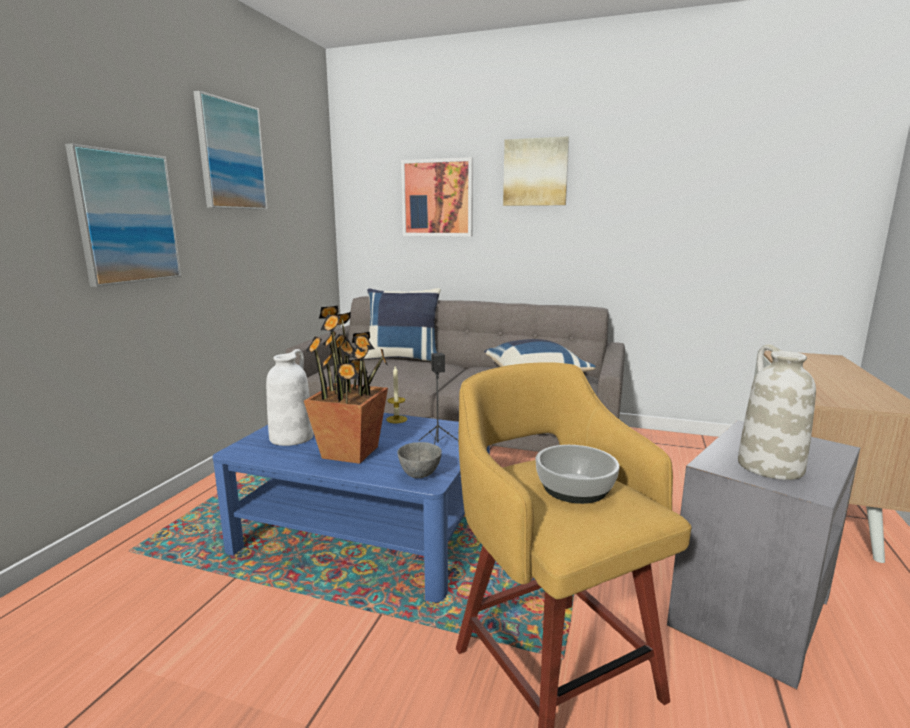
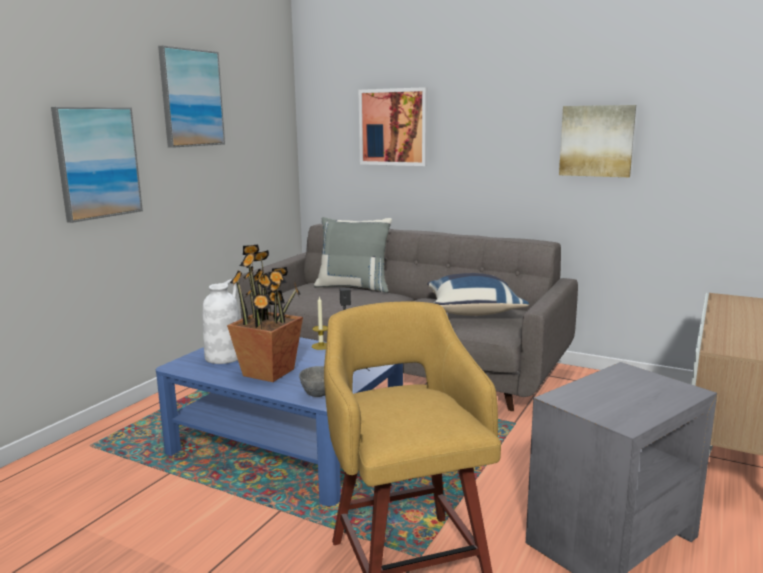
camera: 10 degrees right, 0 degrees up
blue pillow [364,288,441,361] -> grey pillow [314,217,392,293]
picture [503,136,569,206] -> picture moved to [559,105,636,177]
bowl [535,445,619,504] -> none
white vase [738,344,816,480] -> none

